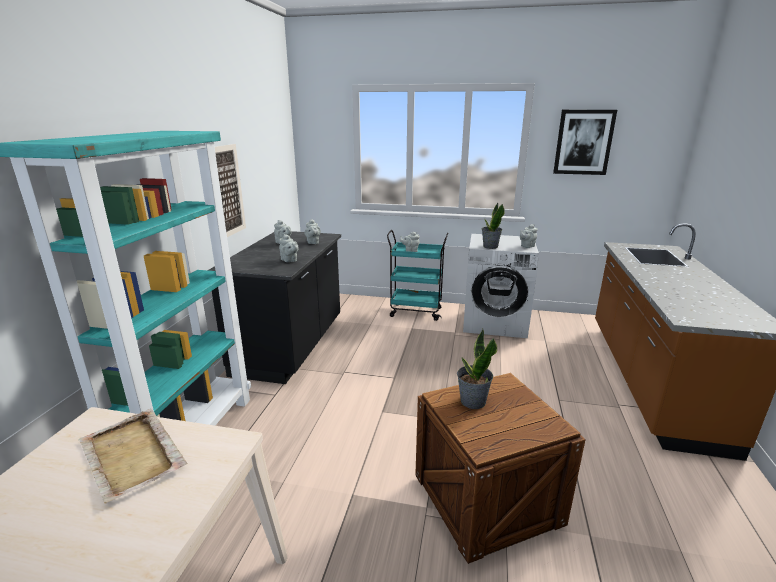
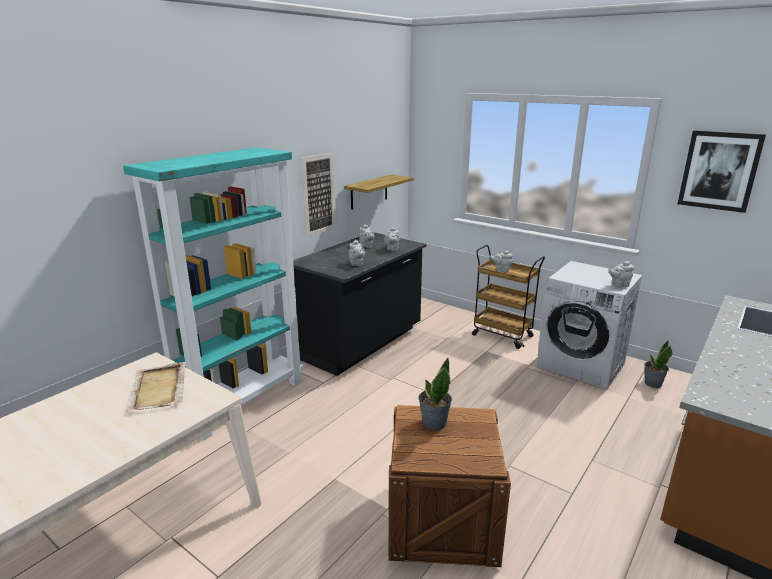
camera: 25 degrees right, 0 degrees up
turquoise cart [387,230,448,321] -> brown cart [472,245,545,349]
potted plant [482,203,505,249] -> potted plant moved to [644,341,672,388]
none -> shelf [344,175,414,210]

